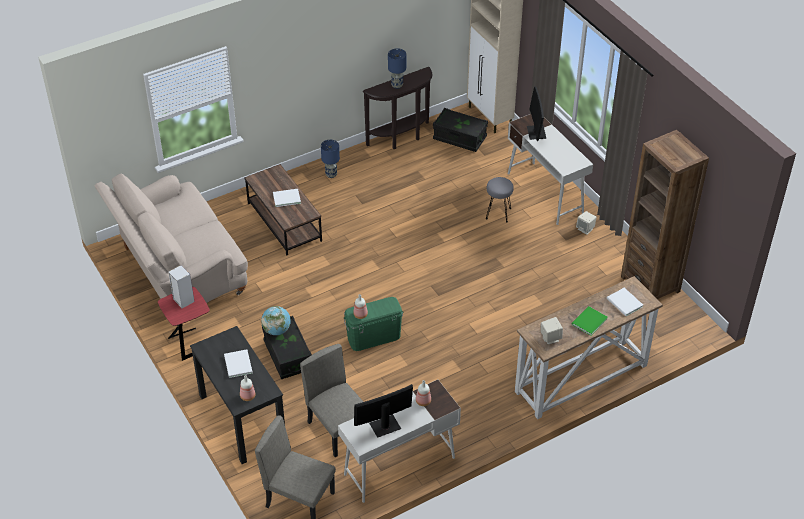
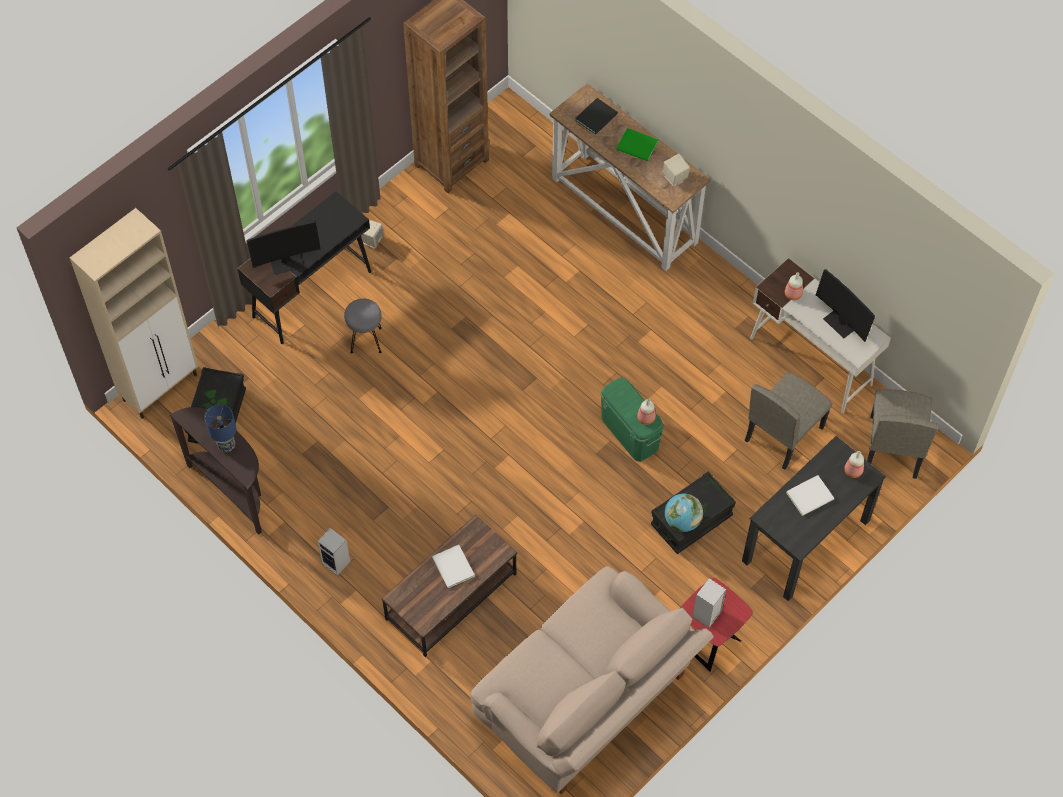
camera: 105 degrees left, 15 degrees up
blue table lamp [321,140,340,178] -> speaker [317,528,350,576]
white desk [508,114,593,225] -> black desk [237,191,371,344]
white book [607,288,643,316] -> black book [575,98,618,134]

